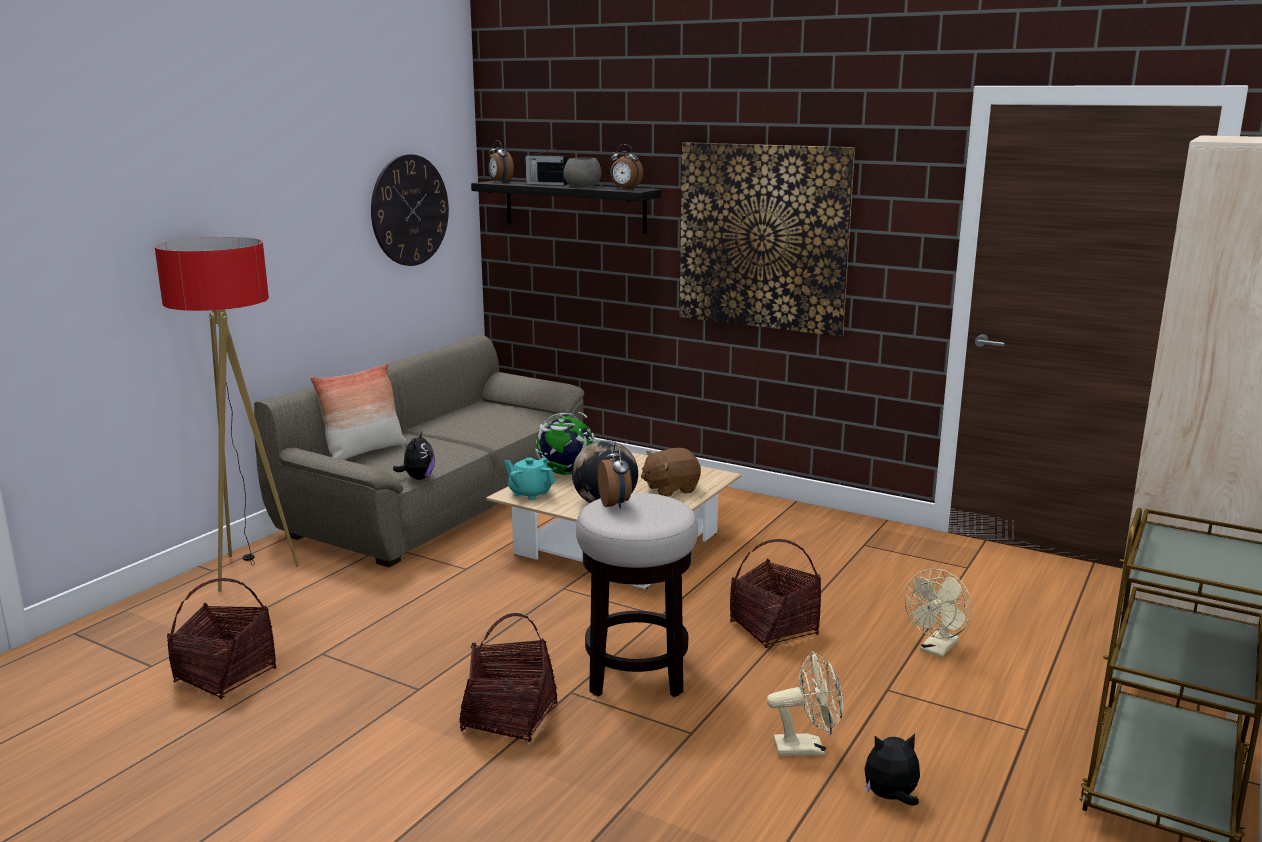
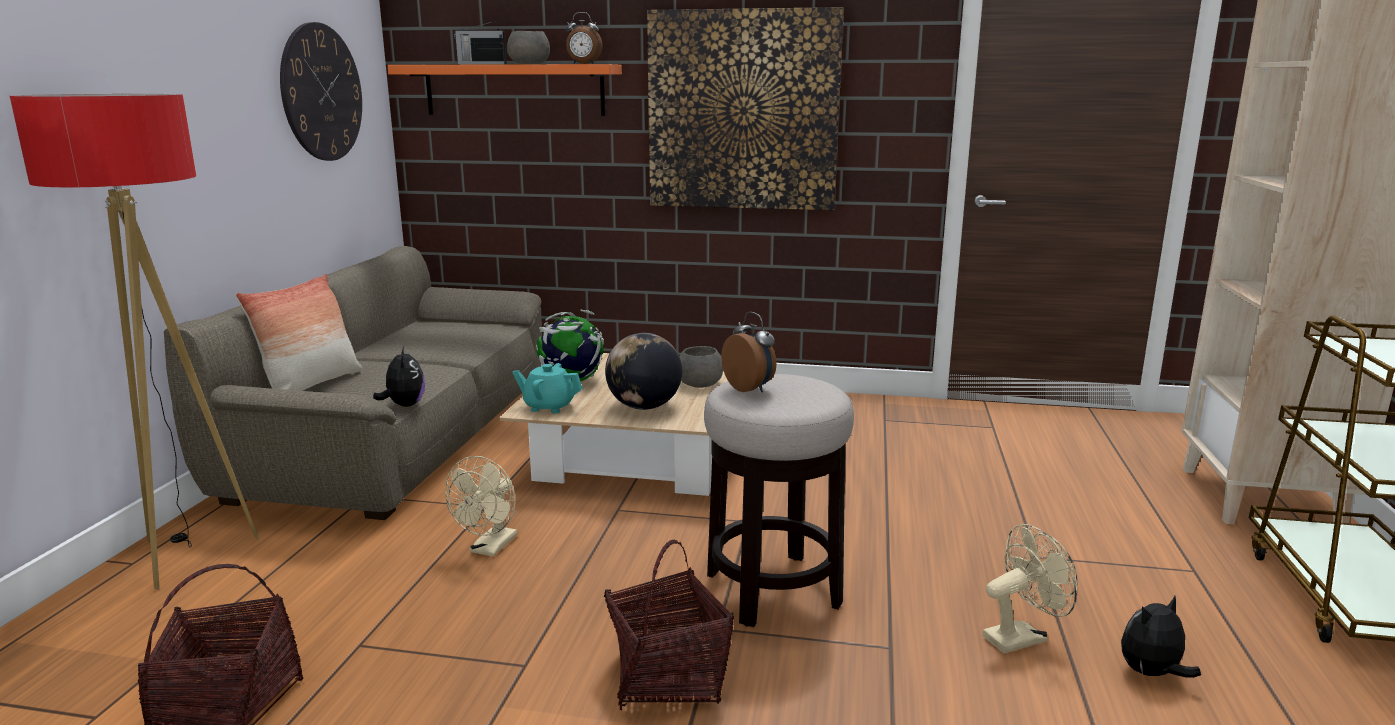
camera: 20 degrees left, 0 degrees up
black shelf [471,180,661,234] -> orange shelf [387,64,622,116]
alarm clock [488,140,514,182] -> none
brown plush toy [641,448,701,497] -> grey bowl [679,346,723,388]
basket [730,539,821,648] -> none
beige fan [904,569,972,657] -> beige fan moved to [445,456,517,557]

